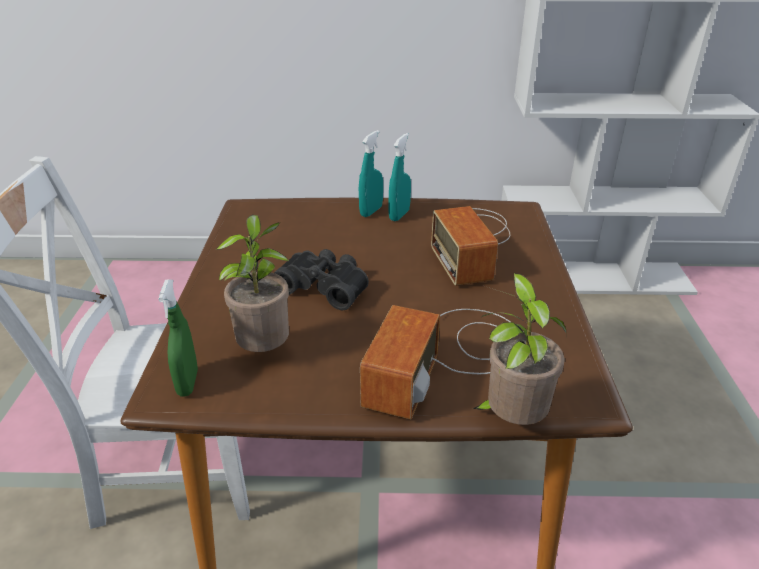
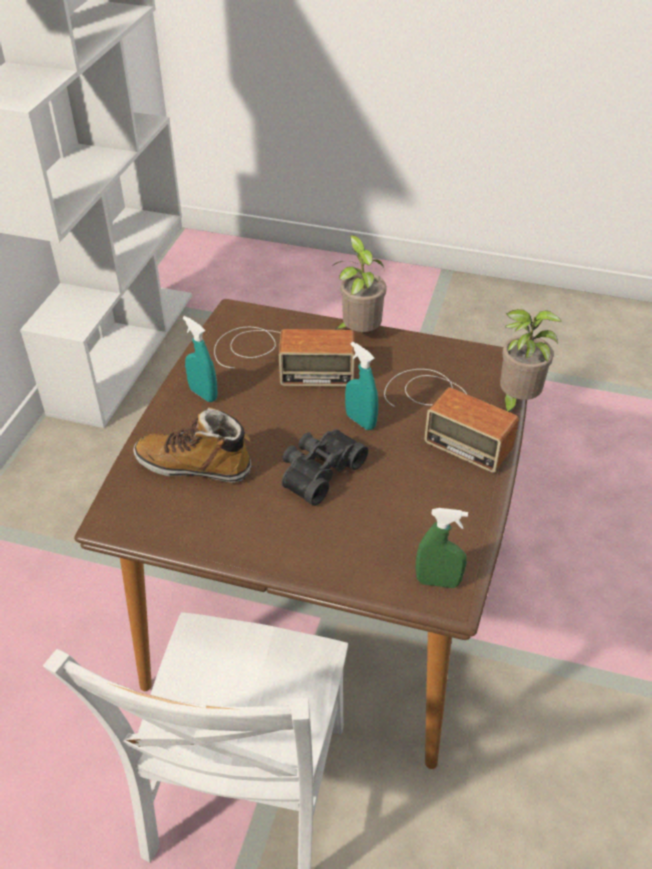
camera: 75 degrees left, 10 degrees up
potted plant [217,215,289,352] -> potted plant moved to [333,235,387,332]
turquoise spray bottle [359,130,383,217] -> turquoise spray bottle moved to [345,342,378,430]
none -> boot [134,407,252,483]

